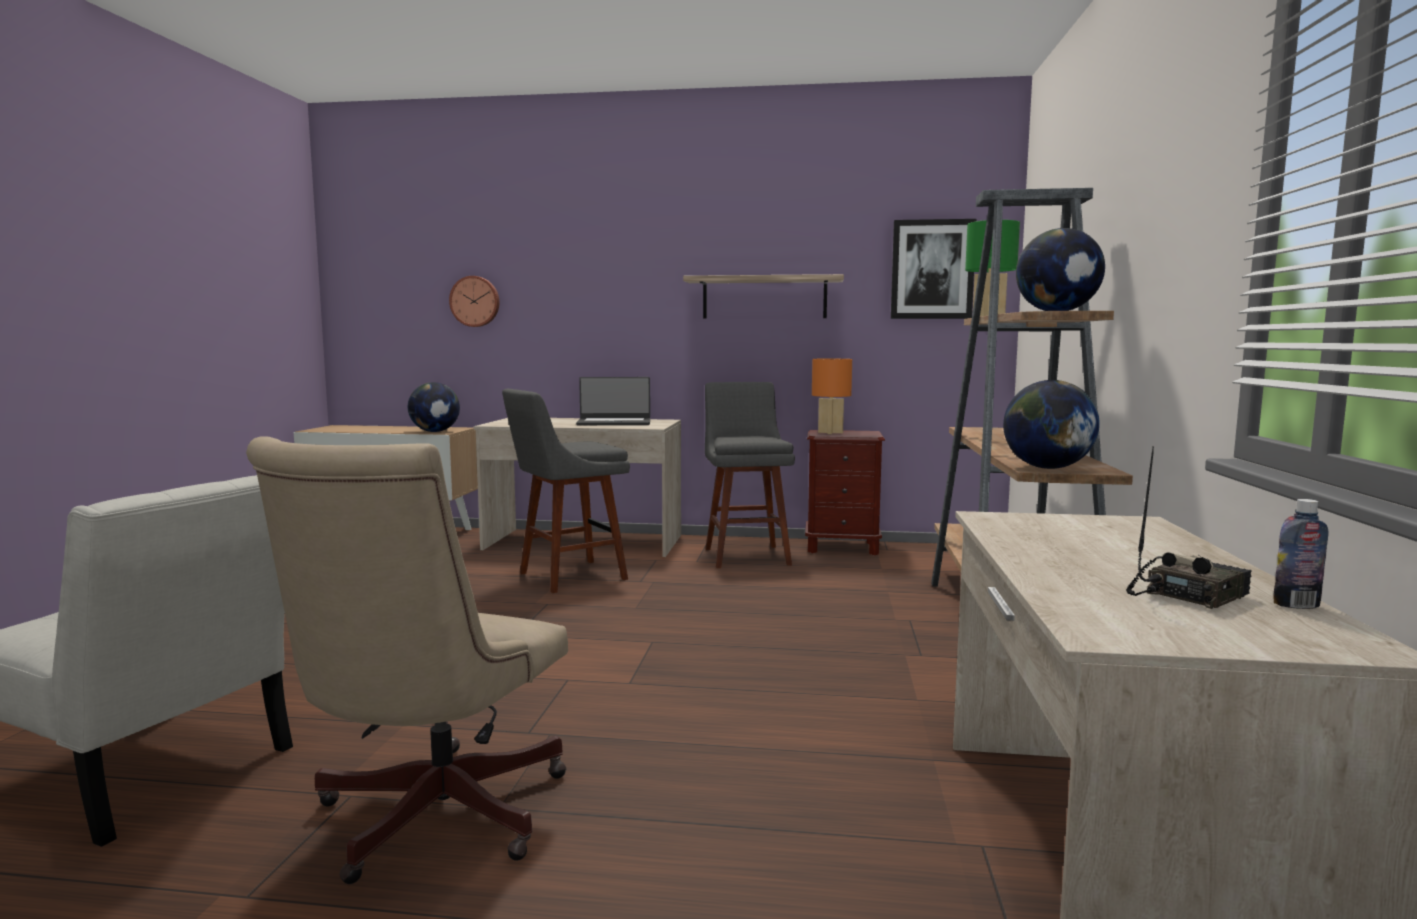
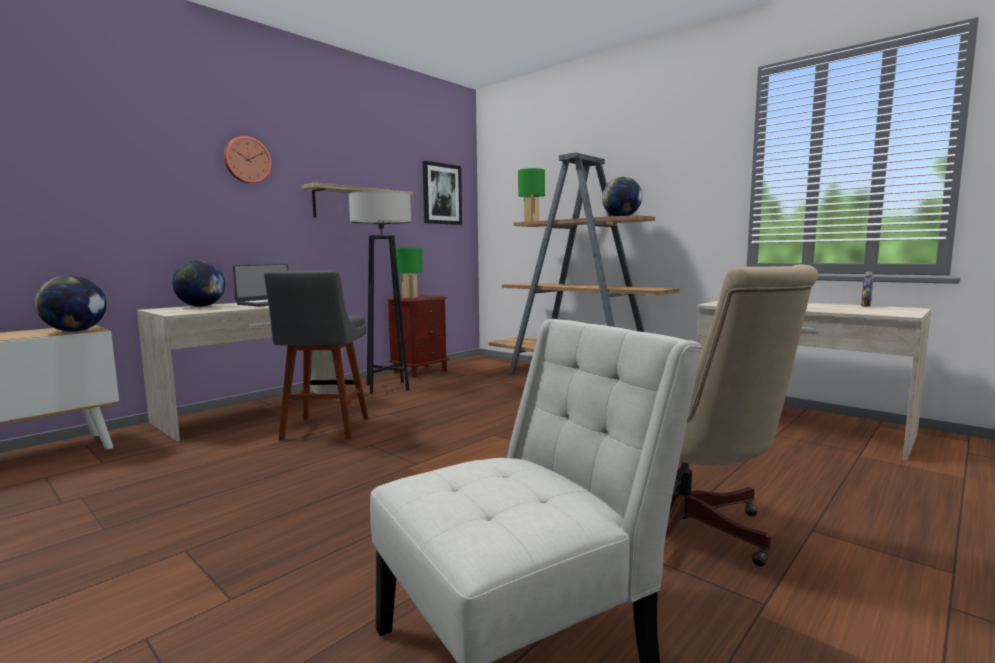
camera: 55 degrees left, 0 degrees up
wall clock [449,276,499,327] -> wall clock moved to [224,136,271,183]
grey stool [705,382,795,568] -> grey floor lamp [349,191,411,394]
orange table lamp [812,359,852,434] -> green table lamp [396,248,422,298]
globe [1003,380,1100,469] -> globe moved to [172,260,225,307]
radio [1126,446,1252,609] -> none

